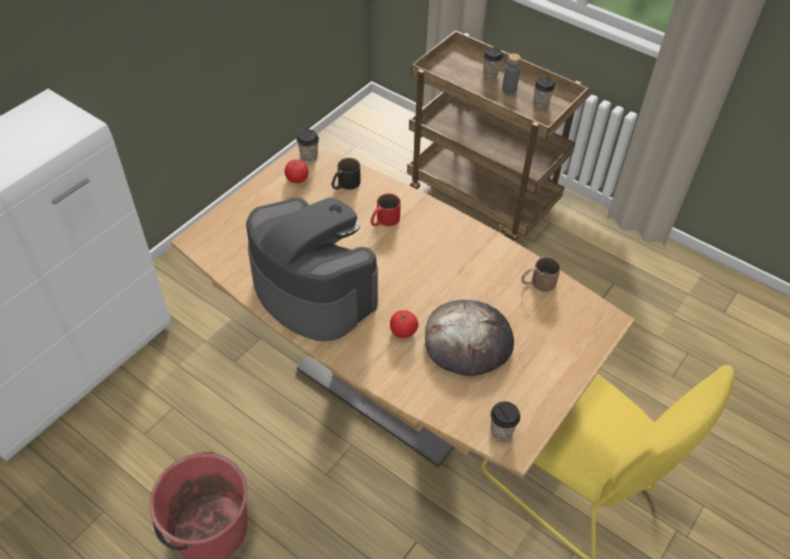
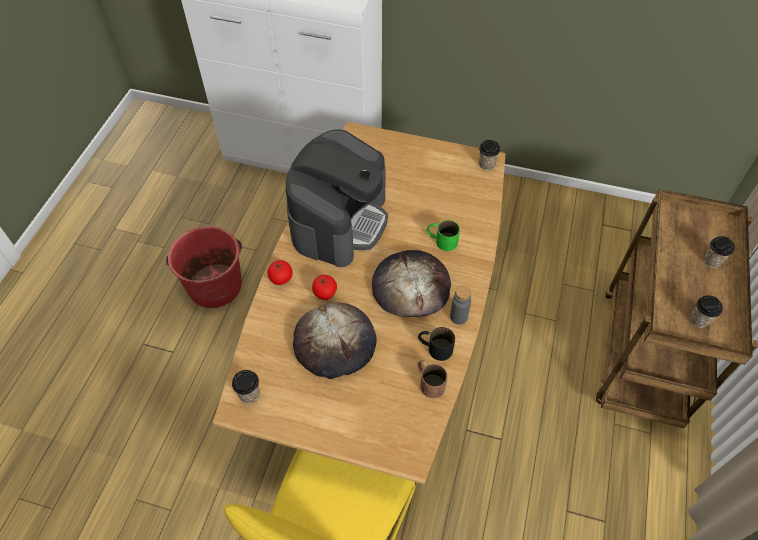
camera: 70 degrees right, 5 degrees up
tomato [285,160,308,183] -> tomato moved to [267,260,293,285]
black mug [332,158,361,190] -> black mug moved to [418,327,455,361]
red mug [371,193,401,226] -> green mug [427,220,460,251]
grey bottle [502,53,521,94] -> grey bottle moved to [450,286,471,325]
none -> bread [372,250,451,317]

